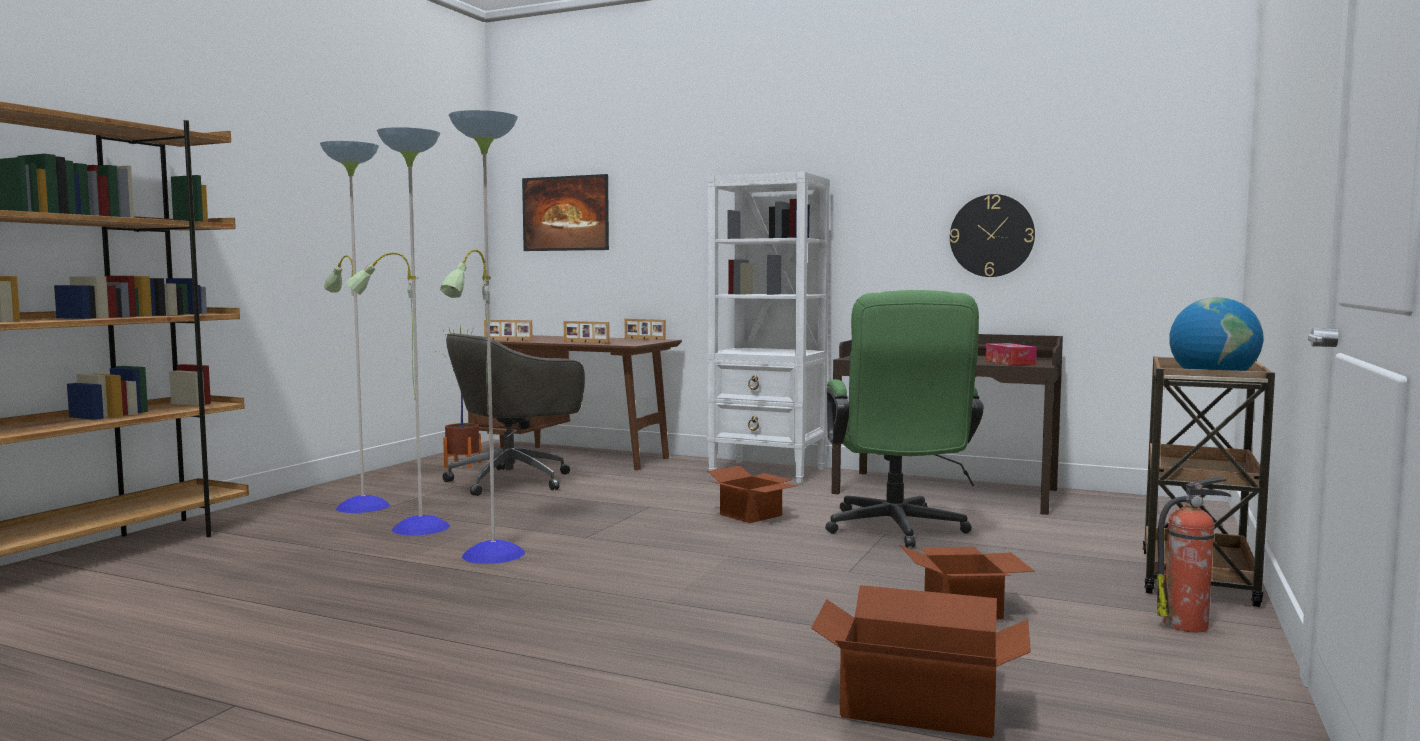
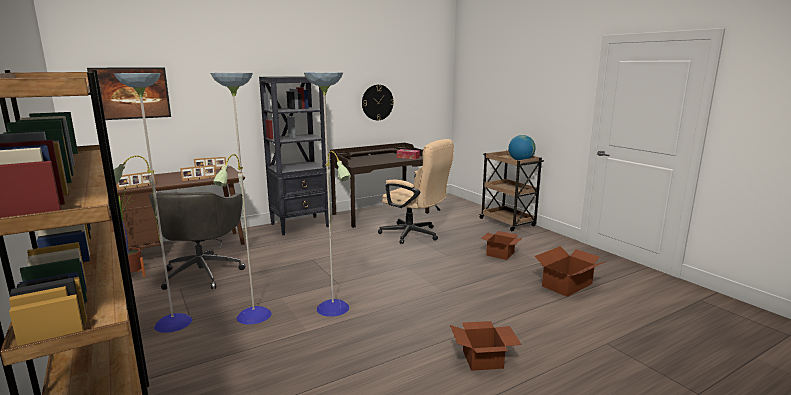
camera: 55 degrees left, 10 degrees up
white bookcase [707,172,830,484] -> black bookcase [259,76,329,235]
cardboard box [707,466,797,523] -> cardboard box moved to [450,321,522,371]
green office chair [825,290,984,548] -> beige office chair [378,139,454,244]
fire extinguisher [1157,477,1231,632] -> none

